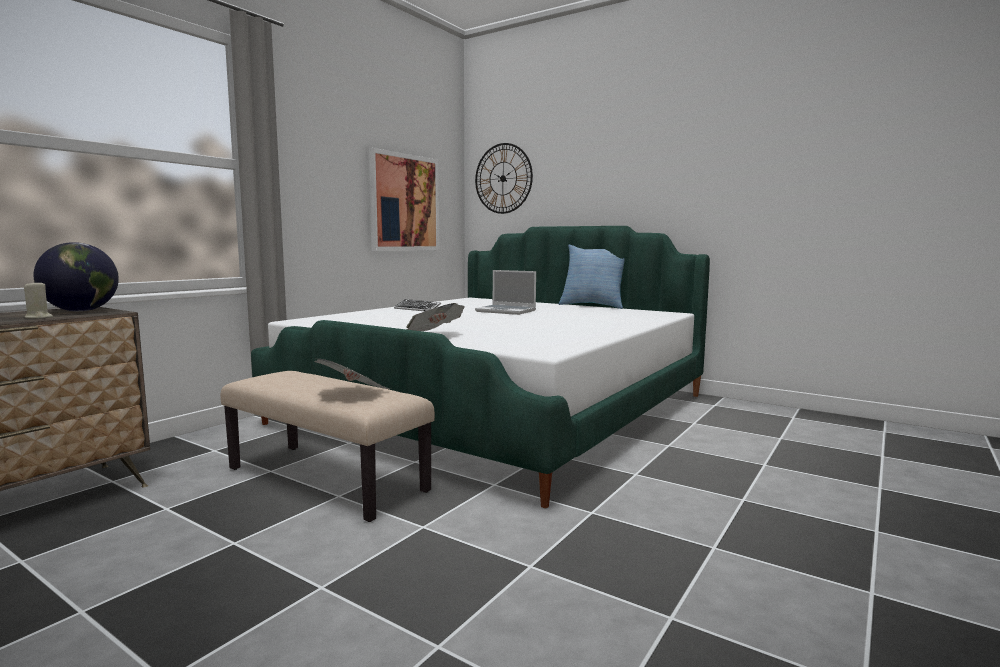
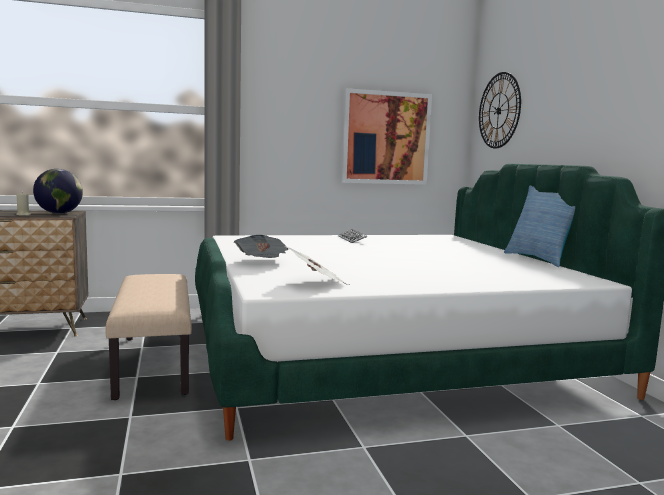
camera: 40 degrees right, 0 degrees up
newspaper [314,359,391,389] -> newspaper moved to [285,246,349,285]
laptop [475,270,536,315] -> none

